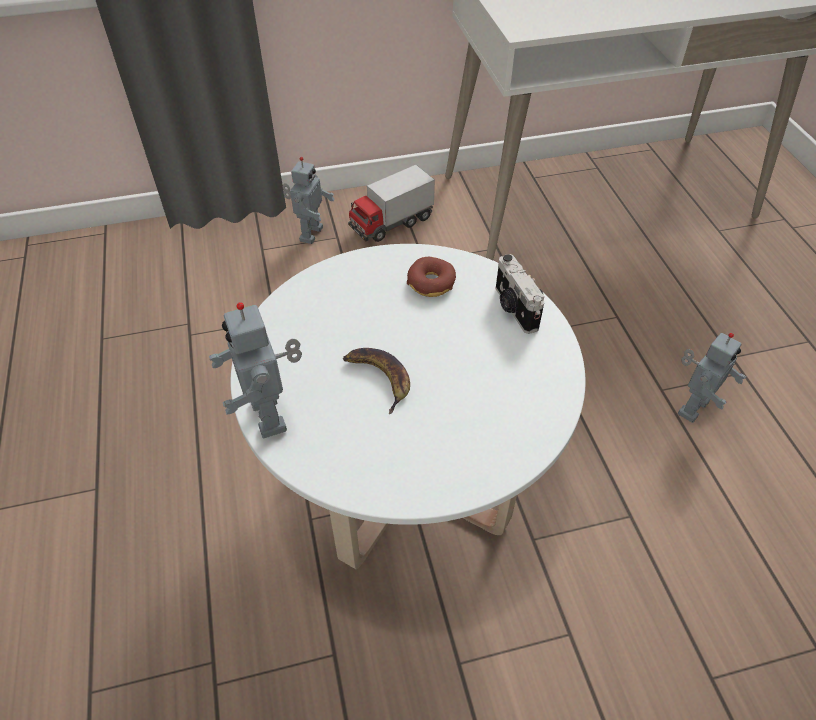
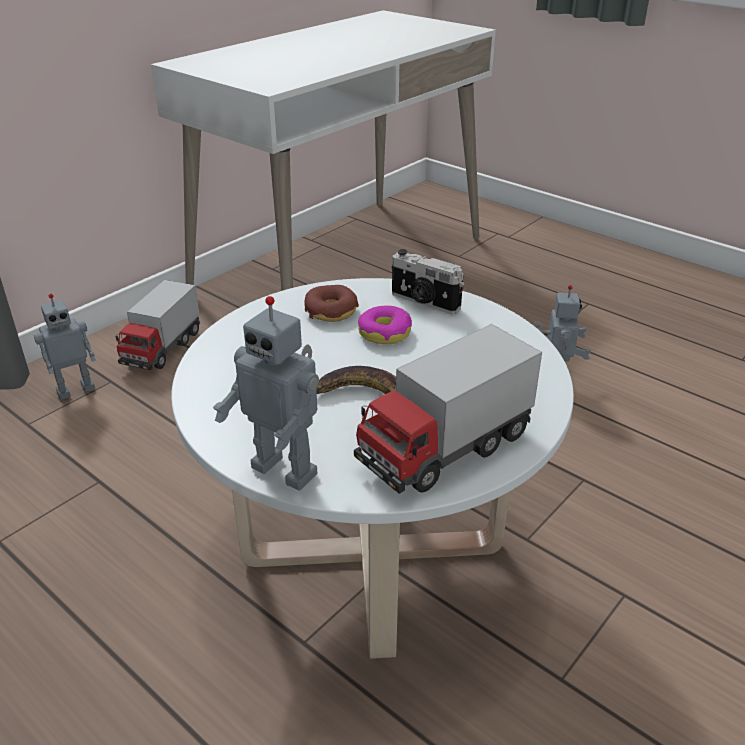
camera: 35 degrees left, 15 degrees down
toy robot [282,157,335,244] -> toy robot turned 75 degrees clockwise [34,294,96,400]
none -> toy truck [354,324,542,494]
none -> donut [358,305,412,344]

